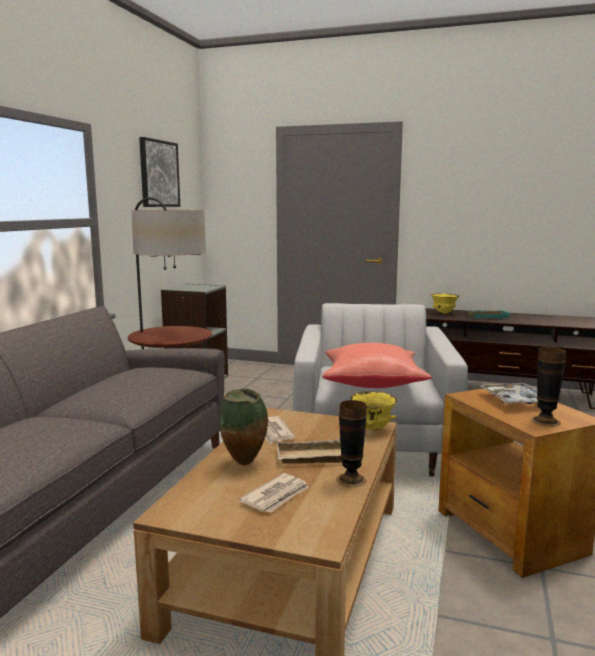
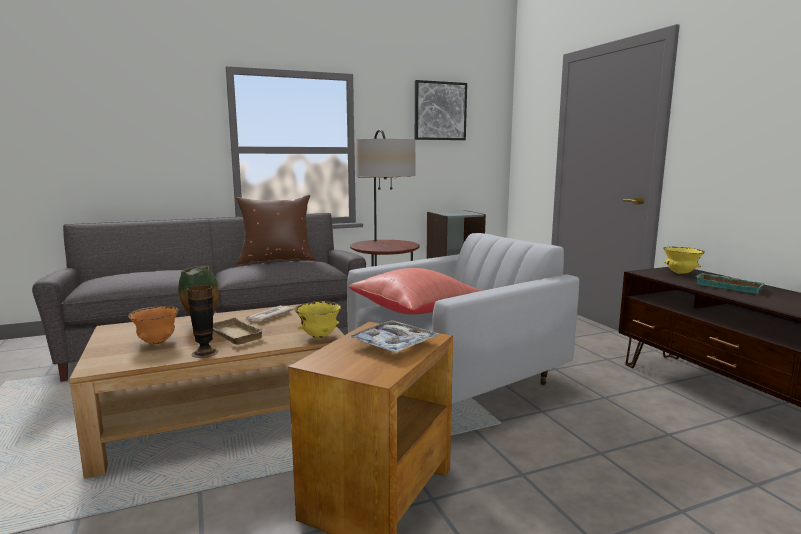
camera: 50 degrees right, 0 degrees up
newspaper [239,473,309,513] -> orange bowl [128,306,179,344]
vase [531,347,566,427] -> none
none -> brown pillow [236,195,316,265]

